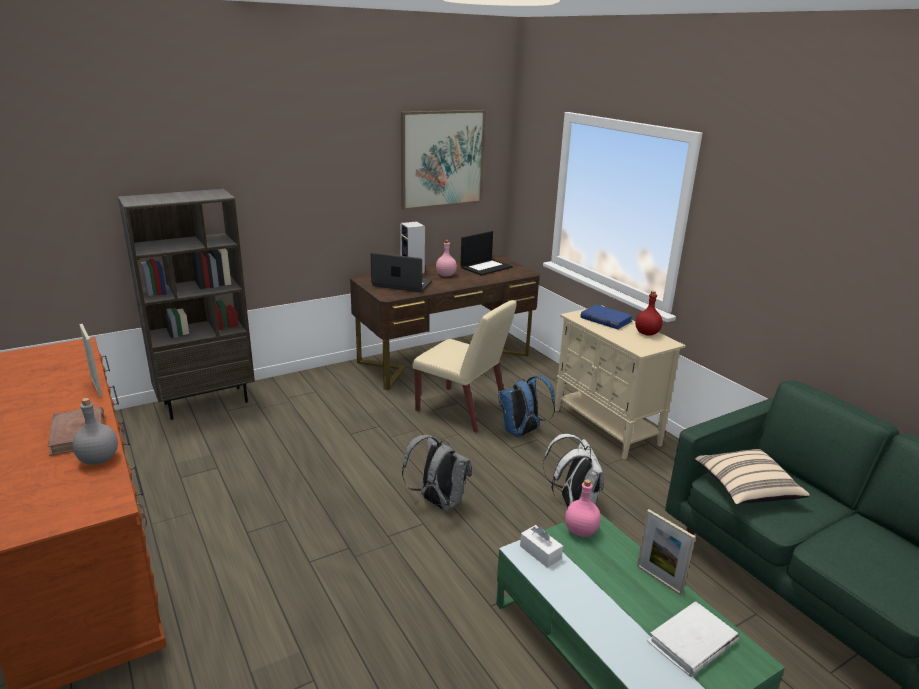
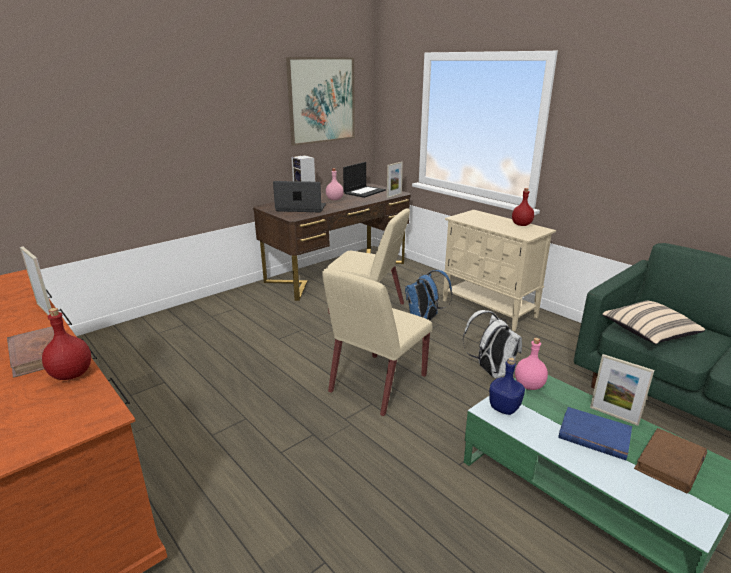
camera: 10 degrees left, 0 degrees up
grey bottle [73,398,118,465] -> red bottle [42,308,91,380]
brown bookcase [118,189,255,420] -> none
grey backpack [402,435,471,511] -> beige chair [322,269,432,416]
white tissue box [520,525,563,568] -> blue bottle [489,358,525,415]
blue book [581,305,633,329] -> blue book moved to [558,407,632,460]
white book [647,601,739,677] -> brown book [634,428,707,493]
none -> picture frame [387,162,403,198]

